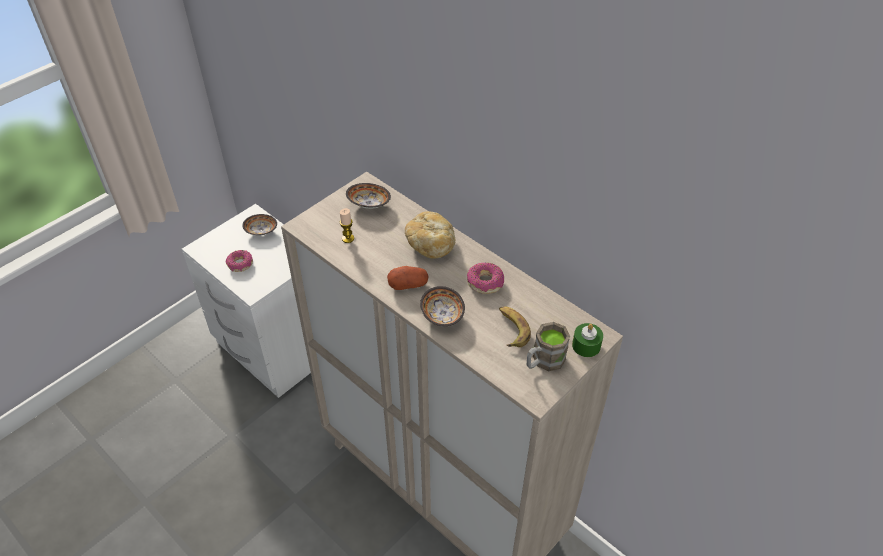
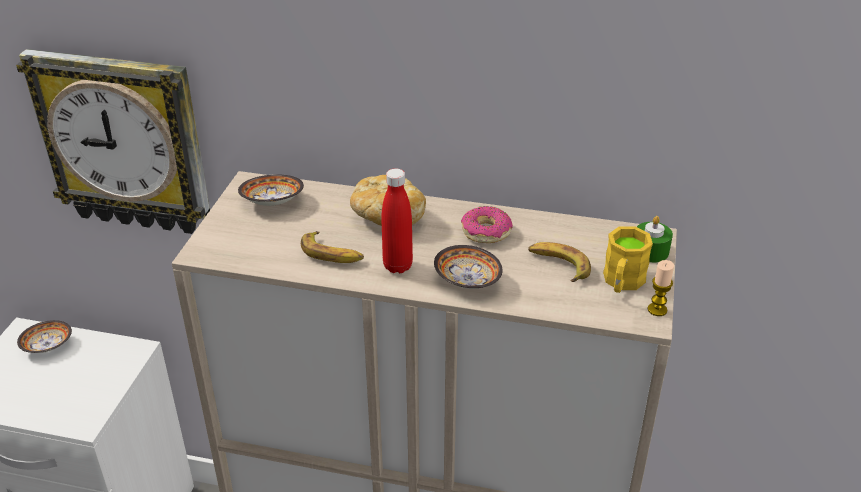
camera: 30 degrees left, 10 degrees down
donut [226,250,253,272] -> none
candle [340,208,354,243] -> candle moved to [647,260,674,316]
potato [387,266,428,290] -> red bottle [382,169,413,273]
brown mug [527,322,570,371] -> yellow mug [603,227,653,293]
none -> wall clock [16,49,210,234]
none -> banana [301,231,364,263]

